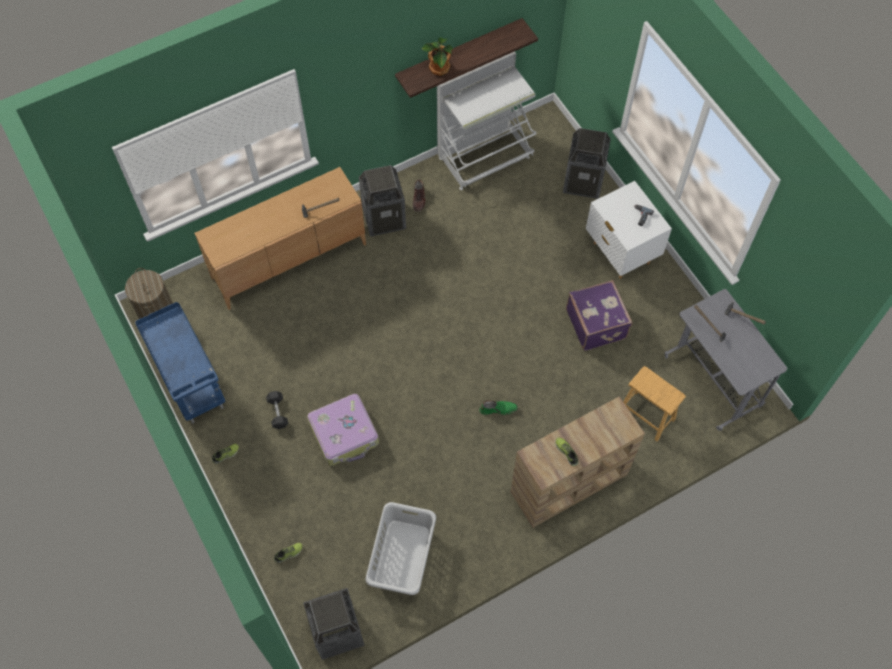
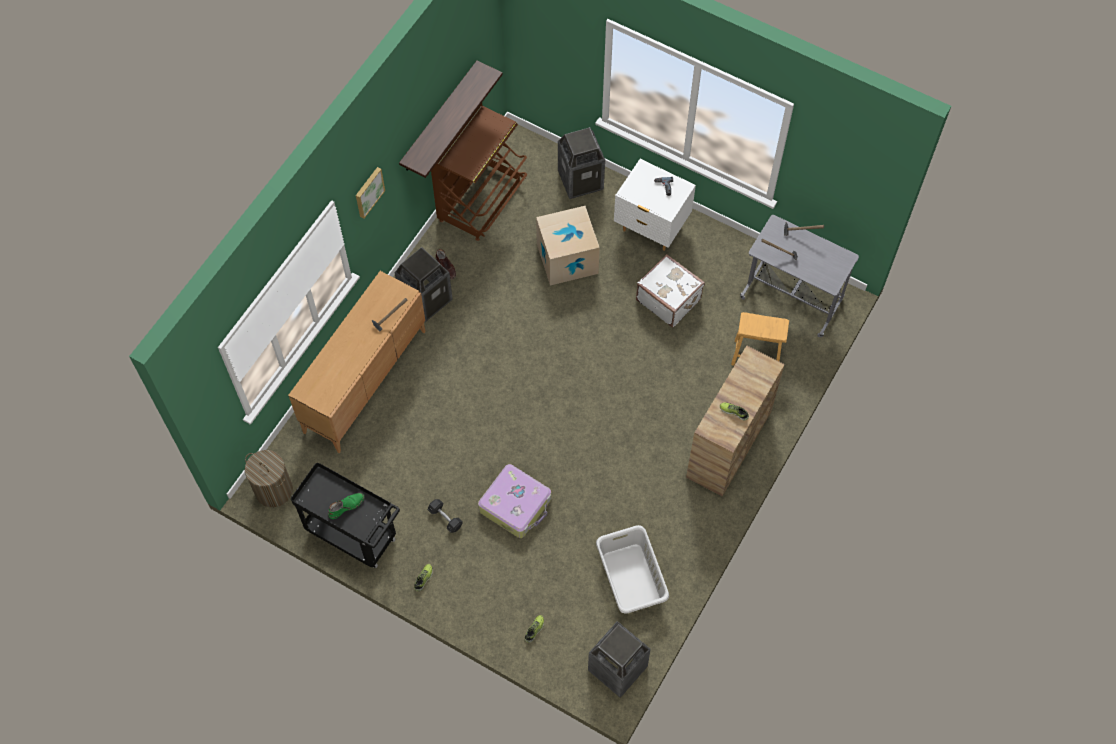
camera: 30 degrees left, 0 degrees up
blue cart [135,302,225,423] -> black cart [291,463,400,568]
potted plant [422,38,453,76] -> none
white shoe rack [437,51,537,190] -> brown shoe rack [431,103,527,241]
green boot [479,400,518,415] -> green boot moved to [328,493,364,519]
purple suitcase [566,280,632,351] -> white suitcase [636,254,705,327]
none -> picture [356,167,385,219]
none -> cardboard box [536,206,600,285]

